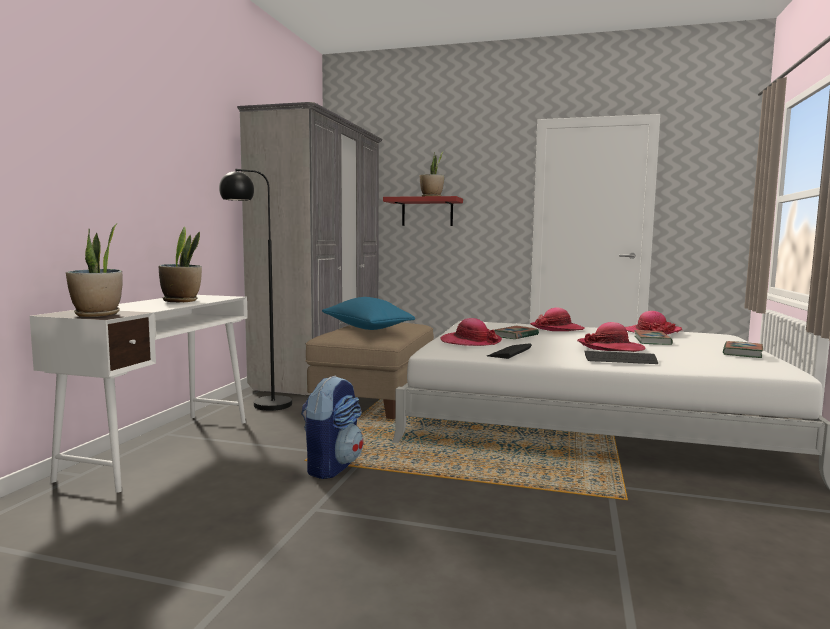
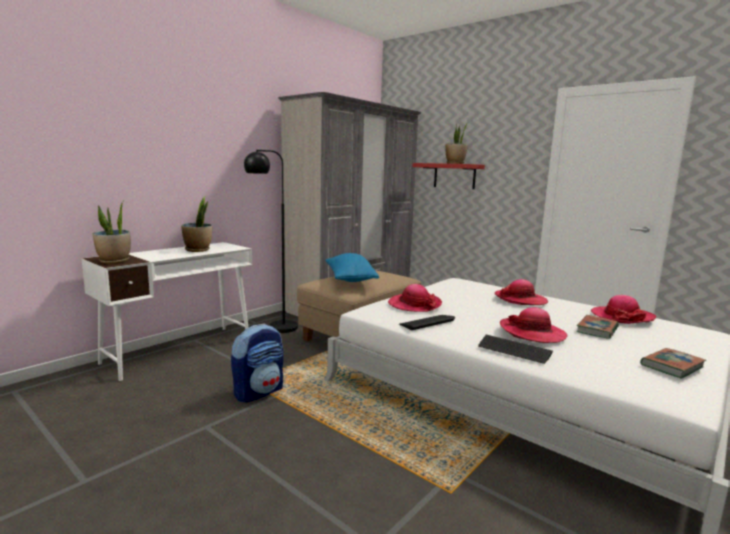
camera: 25 degrees right, 5 degrees up
book [494,326,539,339] -> none

